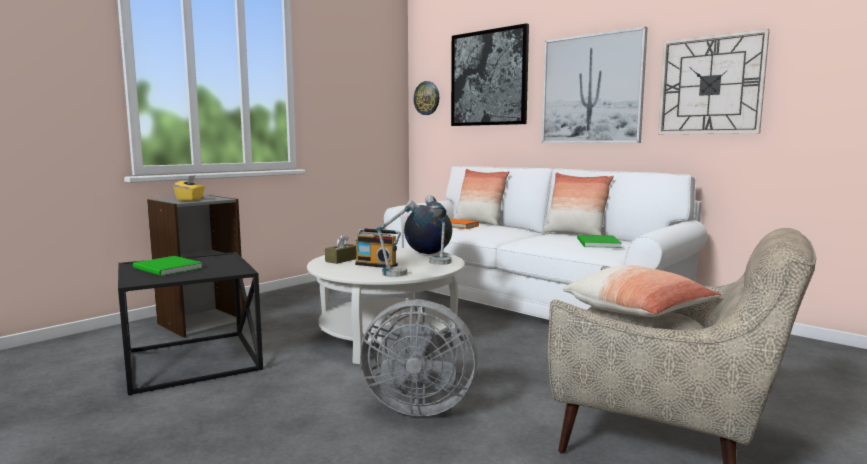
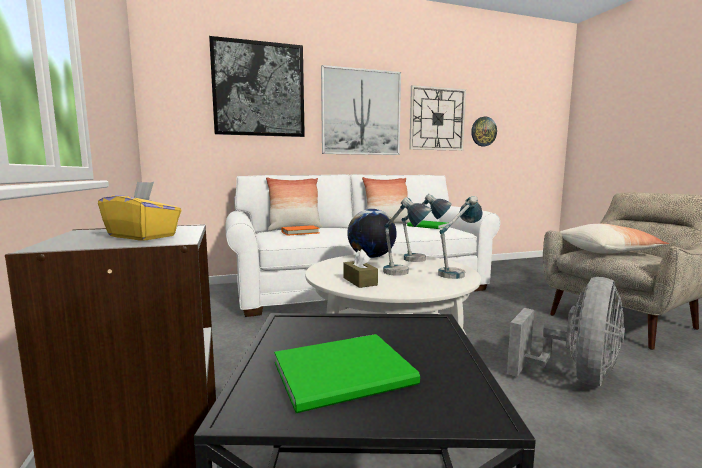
camera: 60 degrees left, 0 degrees up
radio [355,228,401,268] -> table lamp [383,197,432,276]
wall clock [414,81,439,115] -> wall clock moved to [471,117,497,146]

